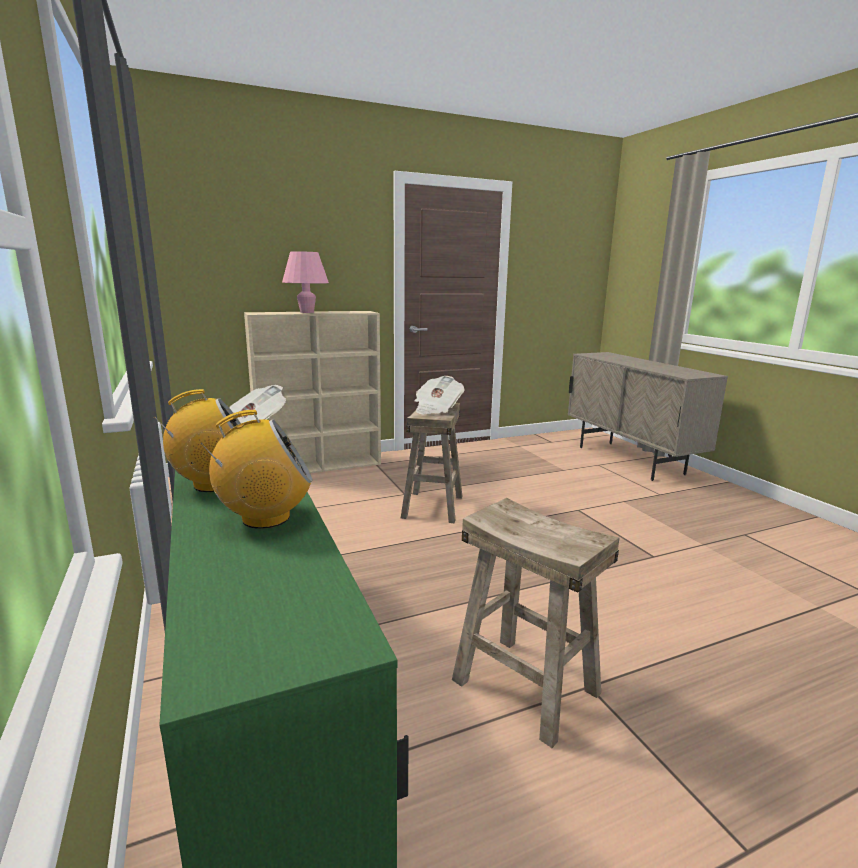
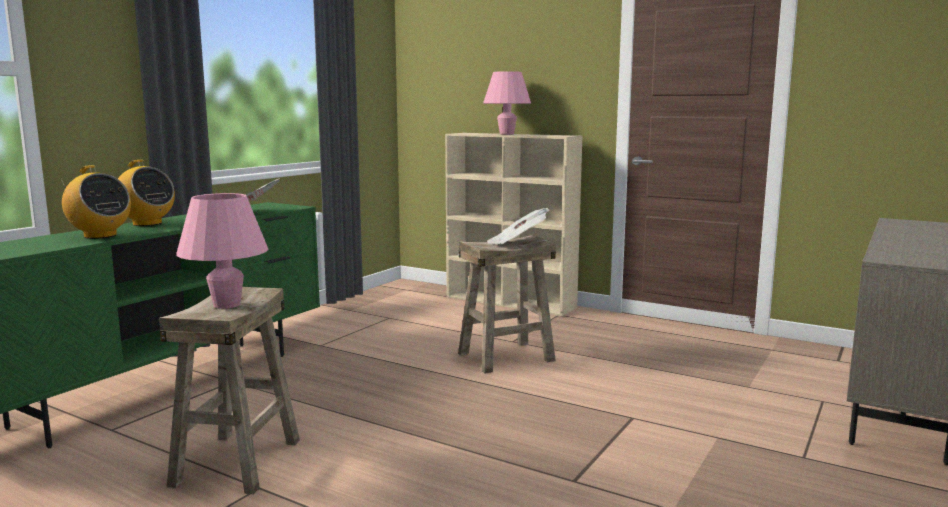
camera: 55 degrees right, 5 degrees down
none -> pink table lamp [176,193,269,309]

